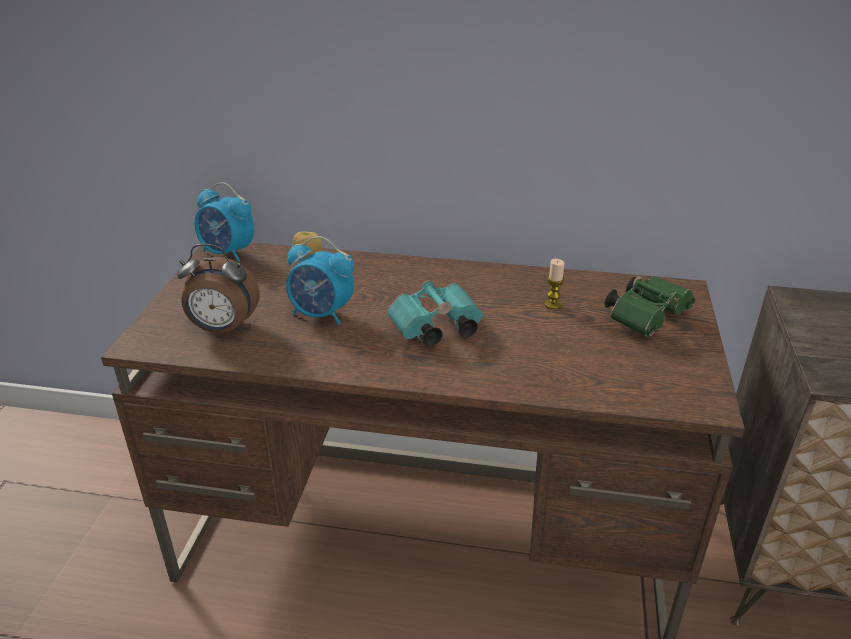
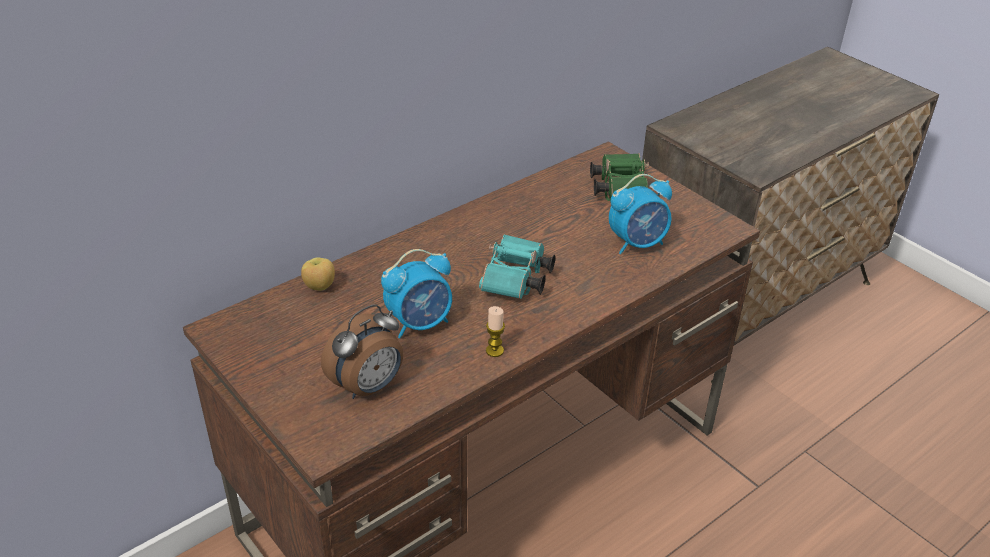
camera: 50 degrees left, 5 degrees up
alarm clock [195,182,254,262] -> alarm clock moved to [609,174,672,254]
candle [545,259,565,309] -> candle moved to [486,306,505,357]

